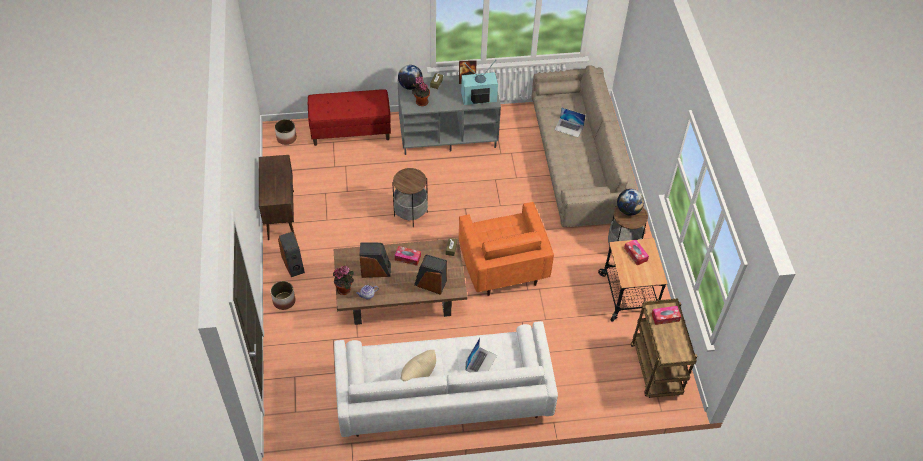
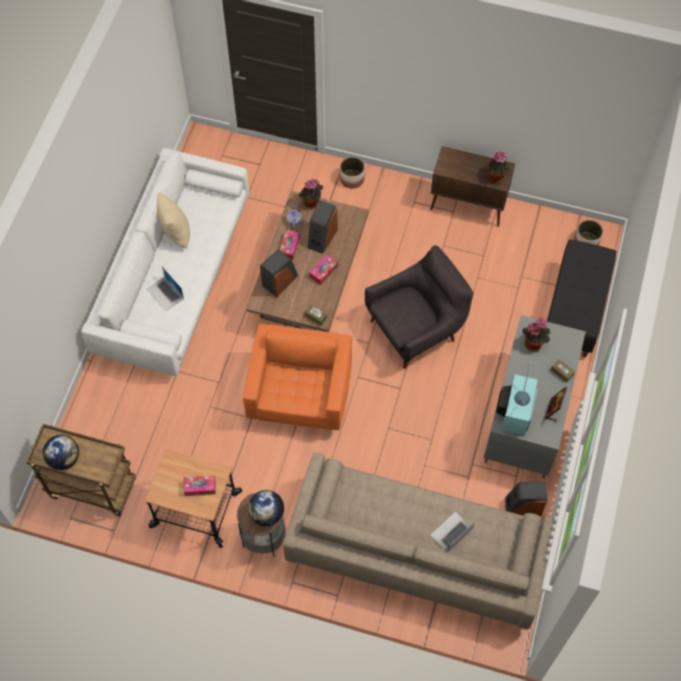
camera: 115 degrees right, 10 degrees up
speaker [278,232,305,277] -> speaker moved to [505,481,547,517]
red bench [308,89,391,146] -> black bench [547,239,616,357]
side table [392,167,428,227] -> grey armchair [365,245,474,369]
globe [398,65,423,90] -> globe moved to [43,435,79,470]
orange armchair [459,202,554,296] -> orange armchair turned 90 degrees clockwise [243,323,352,430]
tissue box [652,306,681,325] -> tissue box moved to [280,230,300,260]
none -> potted plant [487,151,510,183]

